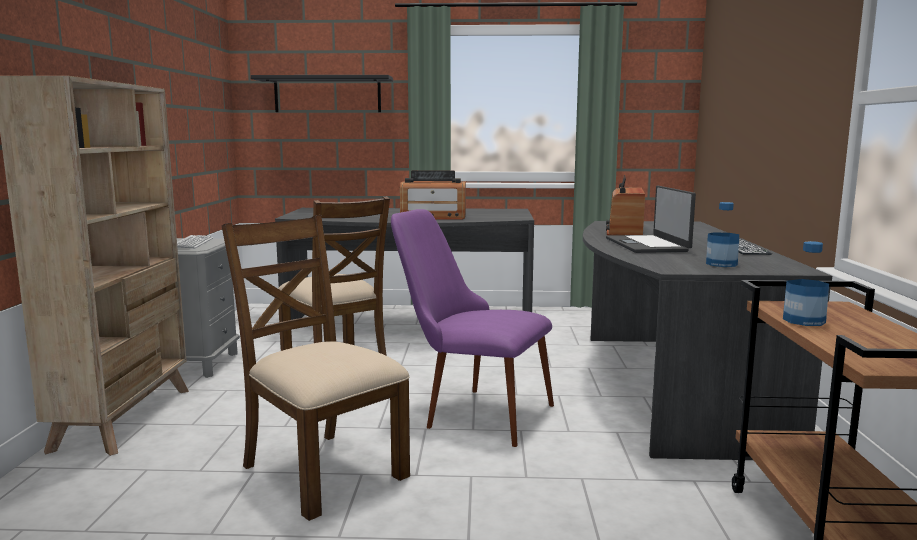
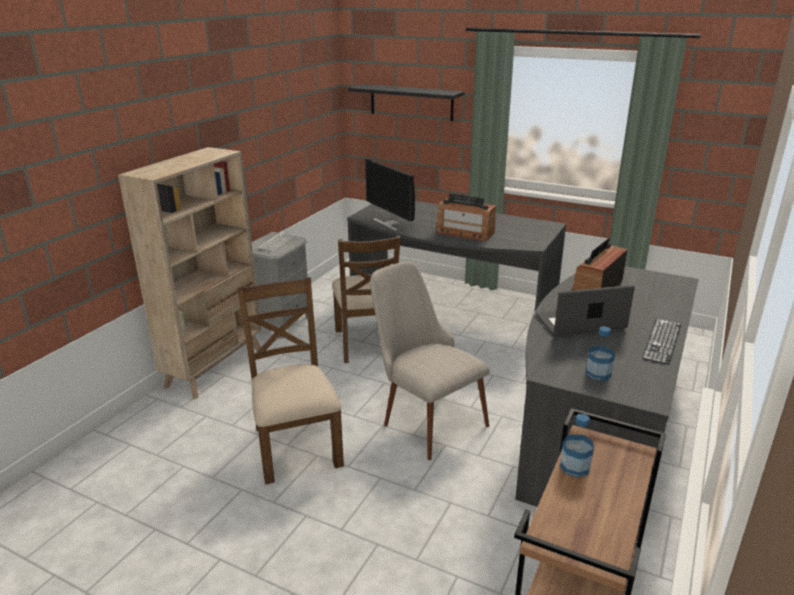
camera: 25 degrees right, 15 degrees up
purple chair [391,209,554,447] -> beige chair [370,261,490,460]
laptop [606,185,696,253] -> laptop turned 60 degrees clockwise [536,285,635,336]
none -> monitor [365,159,415,231]

